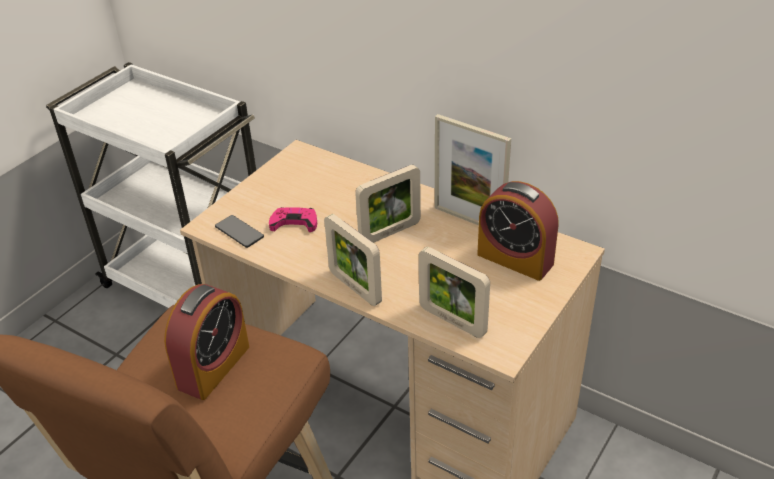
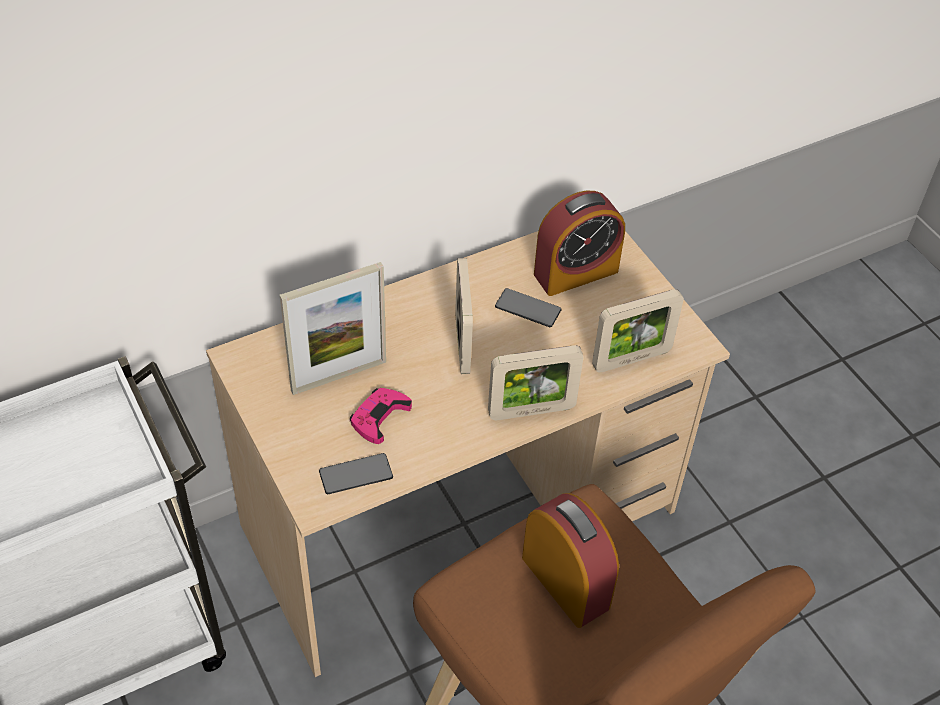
camera: 65 degrees left, 10 degrees up
picture frame [435,114,511,225] -> picture frame moved to [280,262,386,395]
none -> phone [495,288,562,327]

